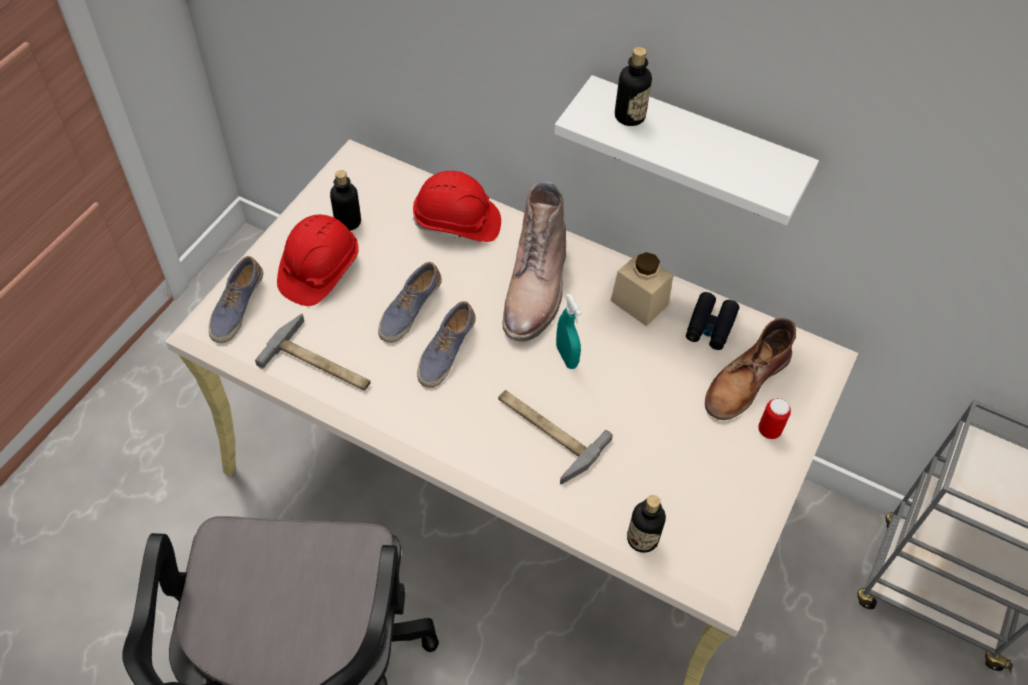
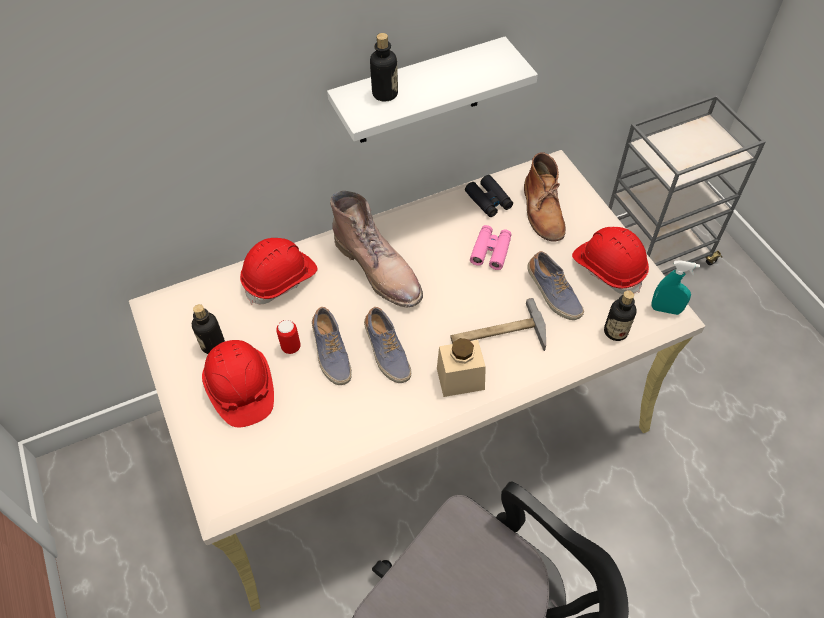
camera: 50 degrees left, 0 degrees up
shoe [209,256,263,343] -> shoe moved to [527,251,584,320]
hammer [255,314,371,391] -> none
turquoise spray bottle [556,294,581,369] -> turquoise spray bottle moved to [651,260,700,315]
beige jar [611,252,673,326] -> beige jar moved to [437,338,486,397]
can [758,398,791,439] -> can moved to [276,320,301,354]
none -> pink binoculars [470,225,512,270]
none -> red hard hat [572,227,649,294]

